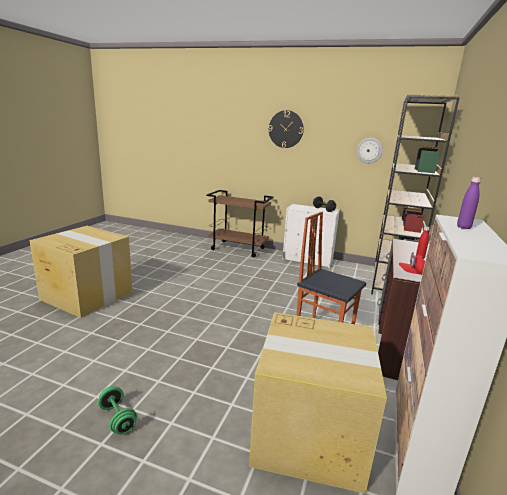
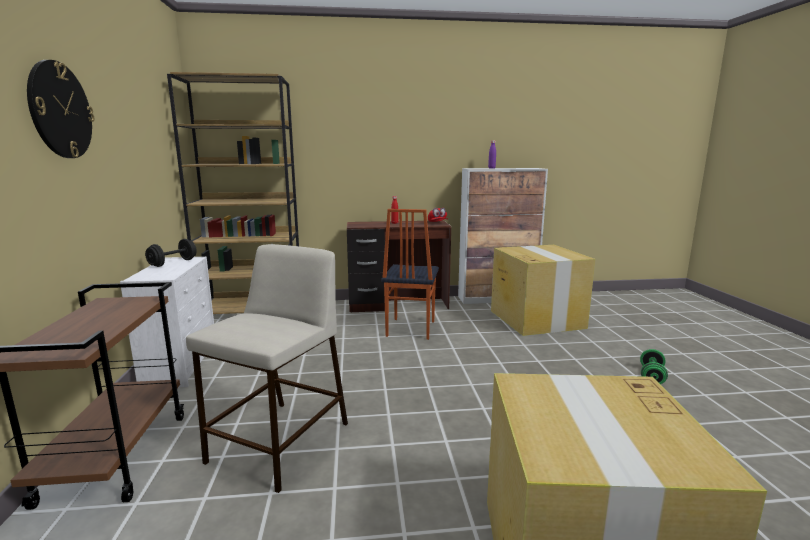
camera: 115 degrees left, 5 degrees down
wall clock [356,138,383,164] -> none
none -> beige stool [186,244,348,493]

